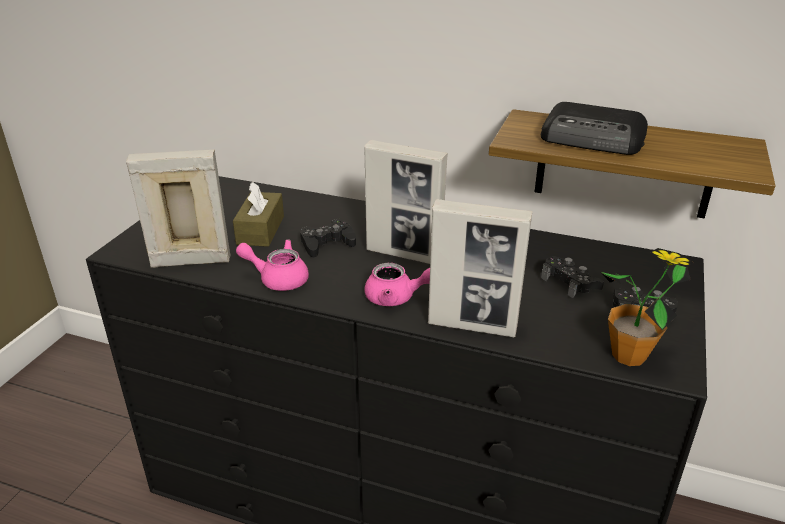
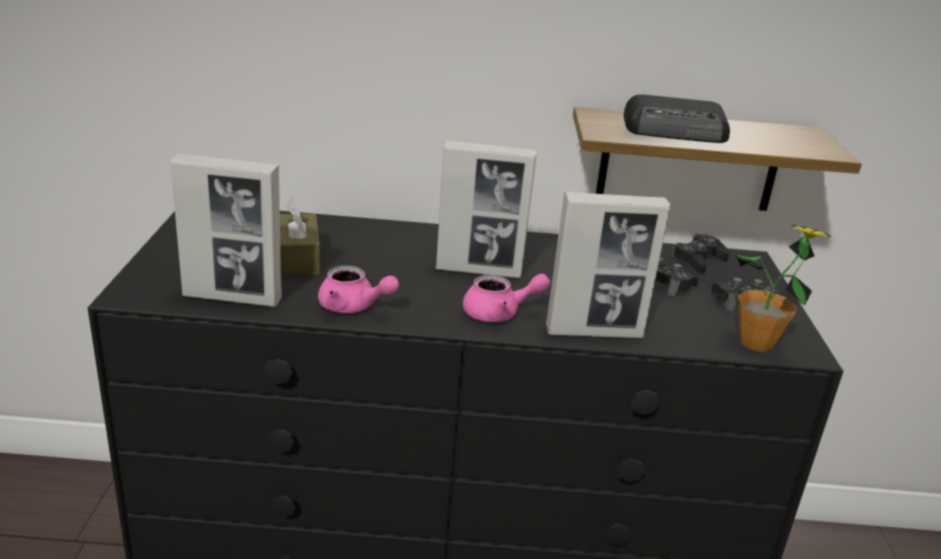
camera: 20 degrees left, 5 degrees down
picture frame [126,149,231,268] -> picture frame turned 150 degrees counterclockwise [170,153,282,307]
pink teapot [236,239,309,291] -> pink teapot turned 150 degrees counterclockwise [318,265,399,313]
black game controller [300,219,356,258] -> black game controller moved to [672,234,729,274]

